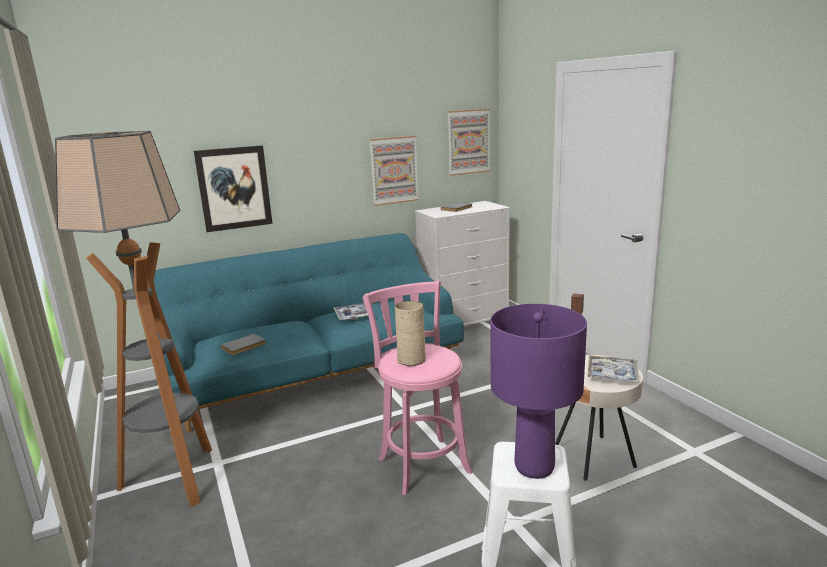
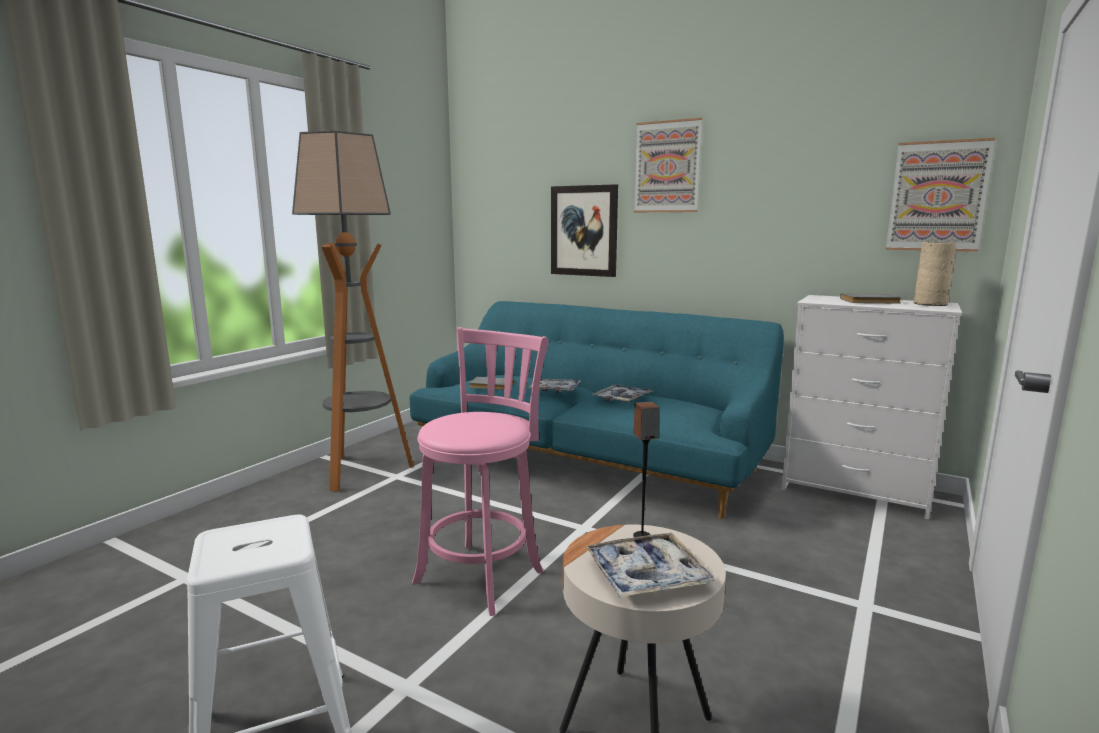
camera: 55 degrees right, 5 degrees down
picture [369,136,419,206] -> picture moved to [634,118,702,212]
beige vase [395,301,426,366] -> beige vase moved to [913,242,956,306]
purple table lamp [490,304,587,479] -> none
none -> tray [528,379,581,393]

